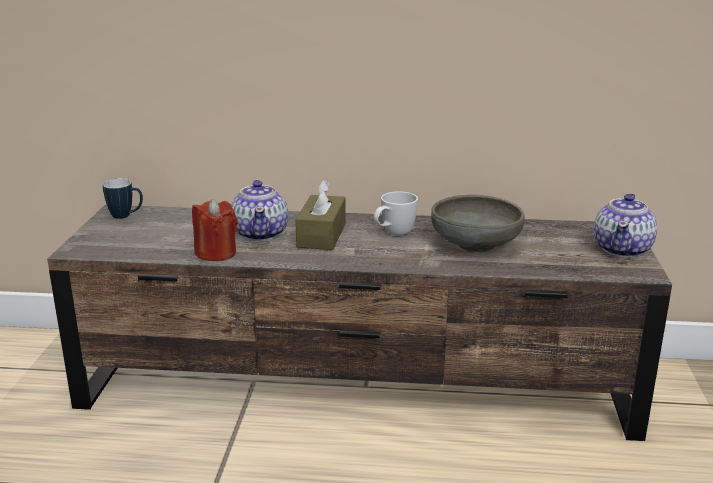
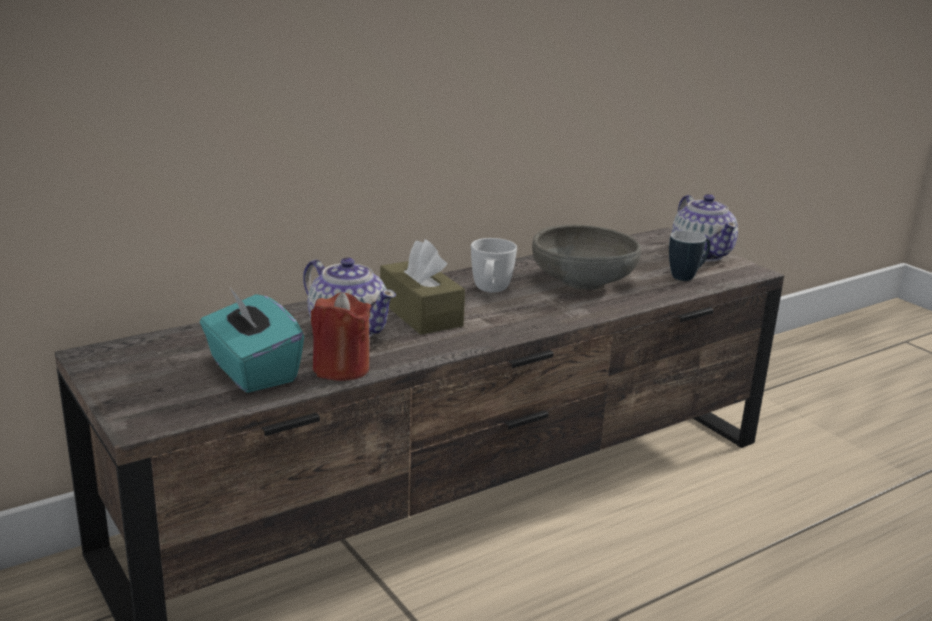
camera: 40 degrees left, 0 degrees up
mug [102,178,143,219] -> mug moved to [669,231,710,281]
none -> turquoise tissue box [200,288,304,393]

